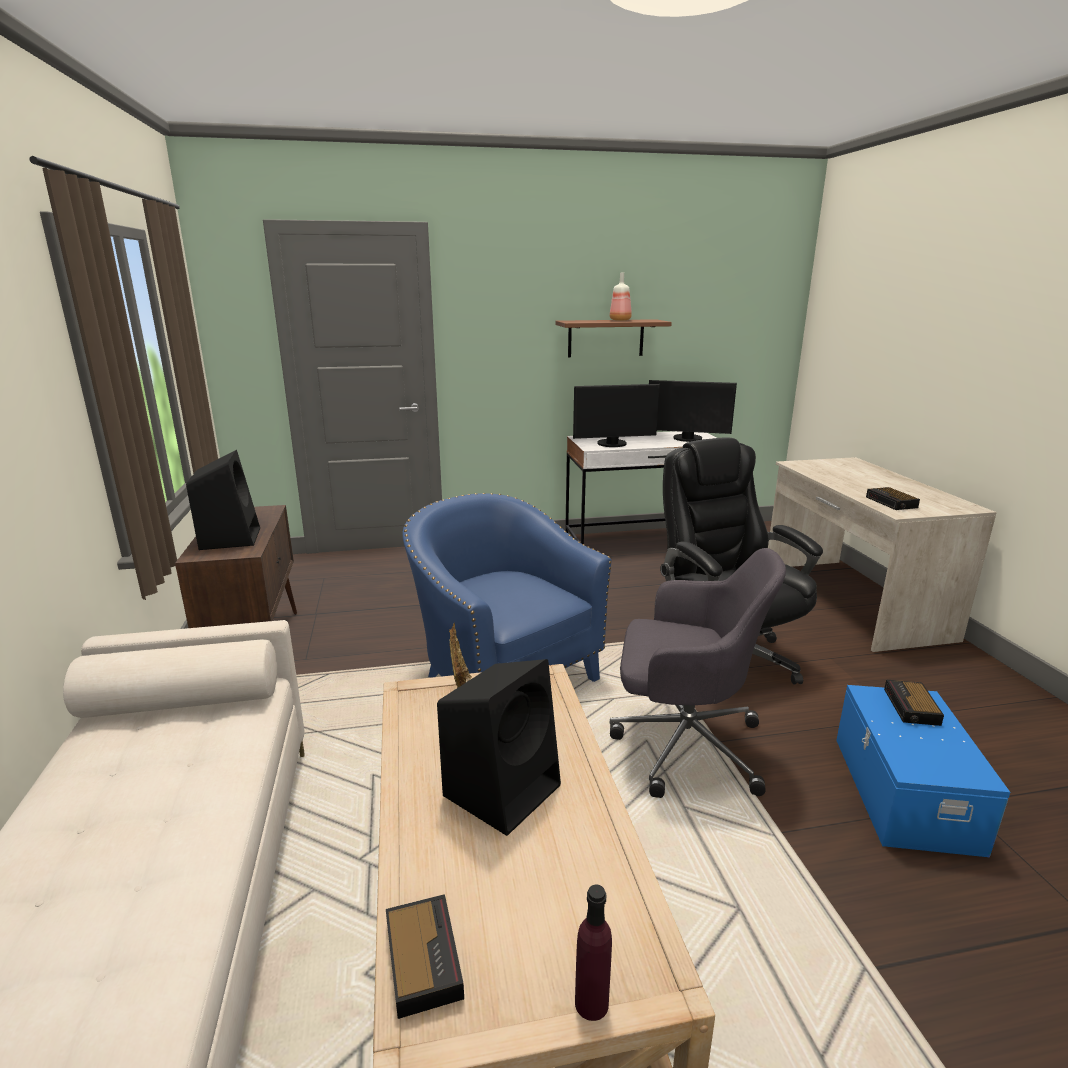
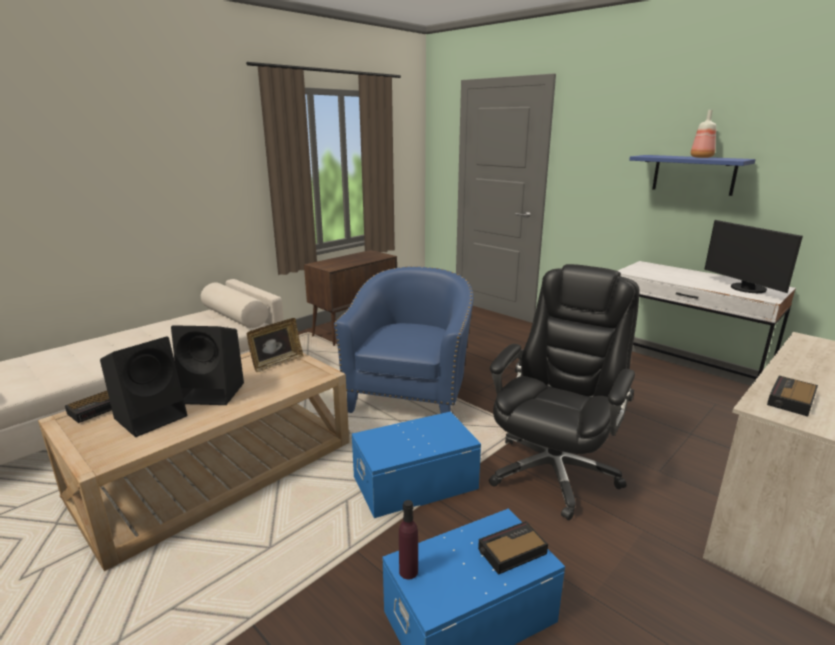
camera: 55 degrees right, 0 degrees up
black speaker [186,450,260,550] -> black speaker moved to [100,336,187,437]
brown shelf [556,319,672,357] -> blue shelf [629,155,756,196]
monitor [573,384,660,447] -> none
purple bottle [575,884,612,1021] -> purple bottle moved to [399,500,418,579]
grey office chair [610,548,786,798] -> blue storage box [352,411,481,518]

